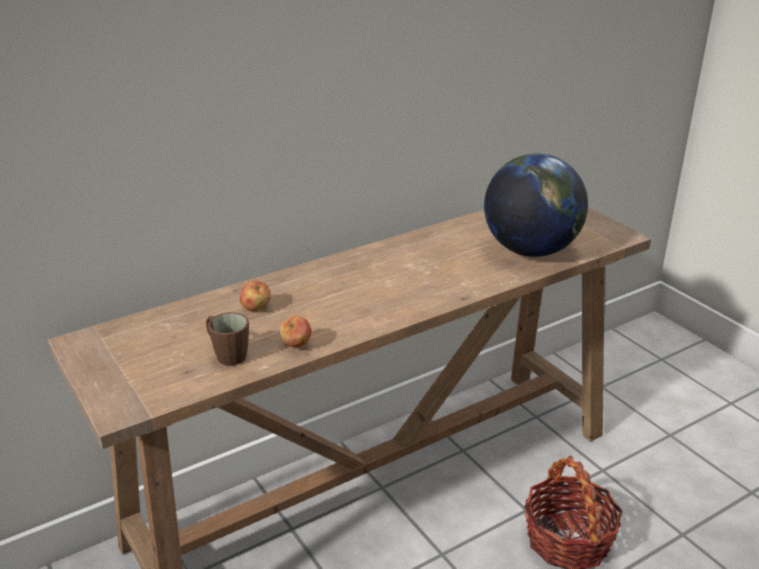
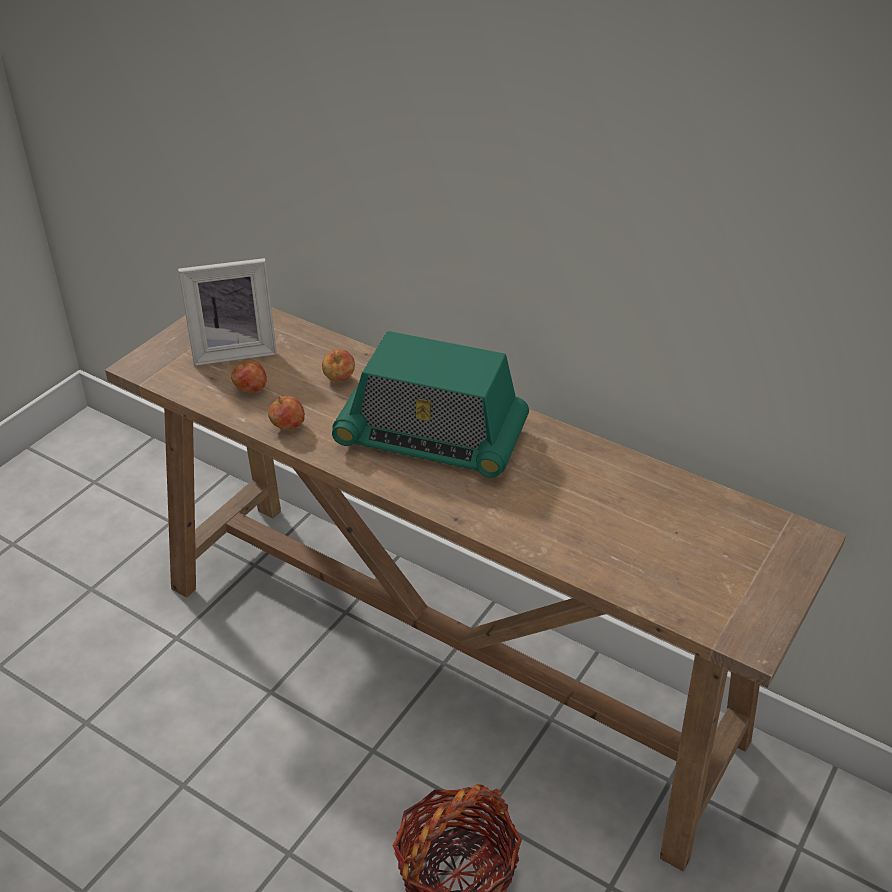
camera: 65 degrees right, 10 degrees up
brown mug [206,312,249,366] -> apple [231,359,267,393]
globe [484,154,588,257] -> none
none -> picture frame [178,258,277,366]
none -> radio [332,331,529,478]

